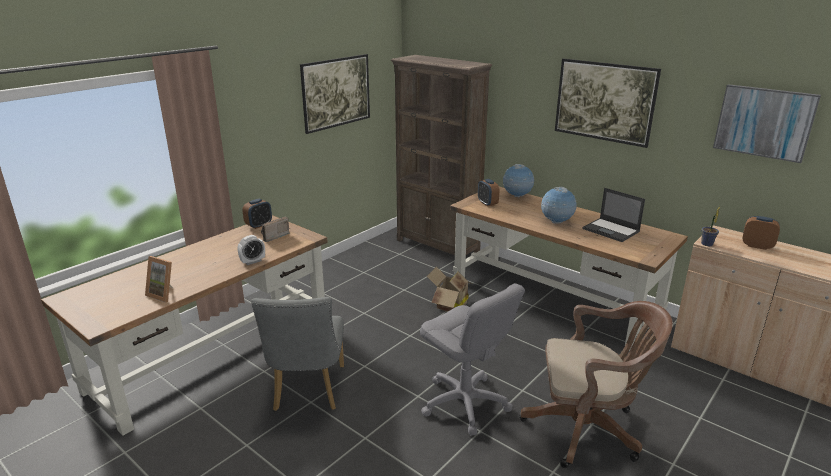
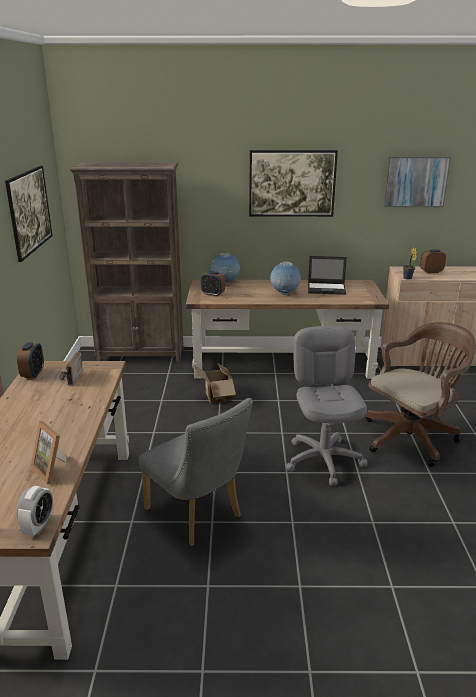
camera: 40 degrees left, 0 degrees up
picture frame [145,256,173,302] -> picture frame turned 60 degrees clockwise [30,421,66,484]
alarm clock [237,235,265,265] -> alarm clock moved to [17,486,53,536]
grey office chair [420,283,525,436] -> grey office chair turned 105 degrees counterclockwise [285,326,367,486]

